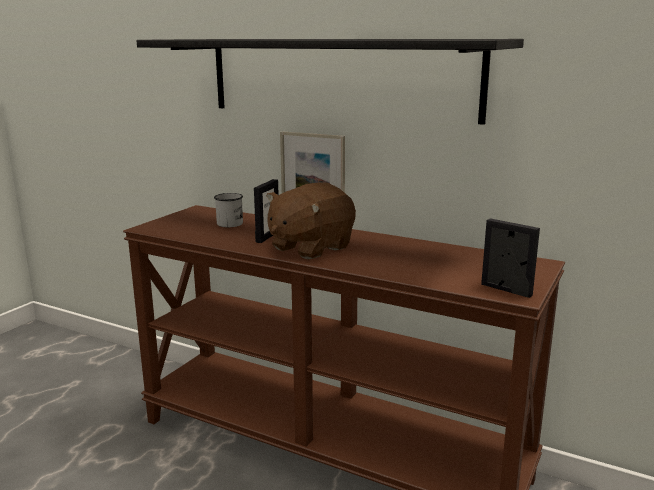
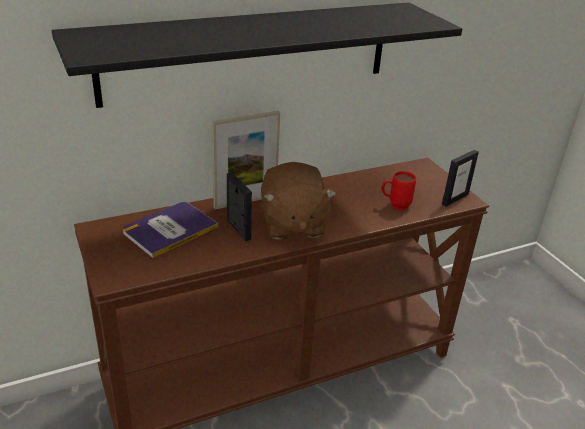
camera: 55 degrees left, 15 degrees up
white mug [214,193,243,227] -> book [123,202,218,258]
picture frame [481,218,540,298] -> picture frame turned 150 degrees clockwise [442,150,479,207]
none -> red mug [382,171,416,210]

